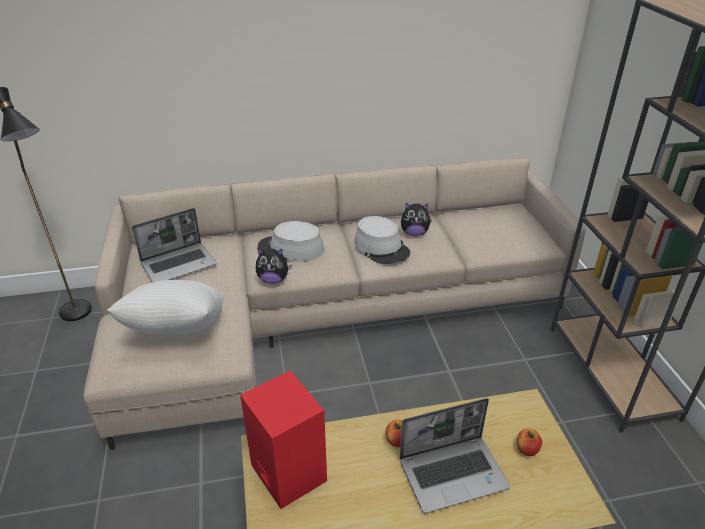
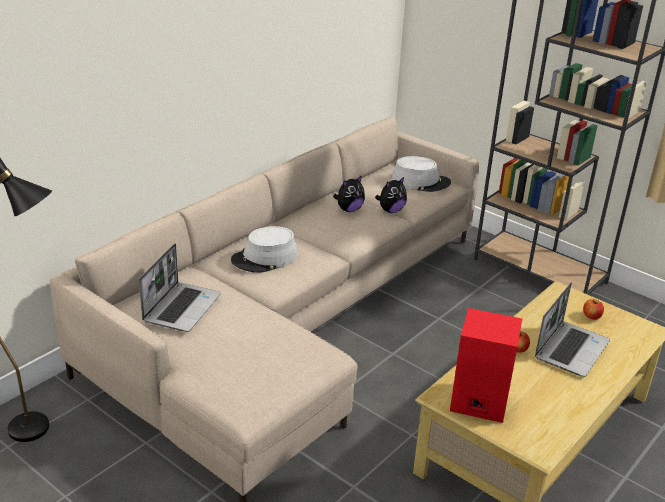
camera: 40 degrees left, 5 degrees down
white pillow [107,280,224,334] -> none
plush toy [256,248,292,284] -> plush toy moved to [375,177,407,213]
grey hat [354,216,410,264] -> grey hat moved to [391,156,451,192]

